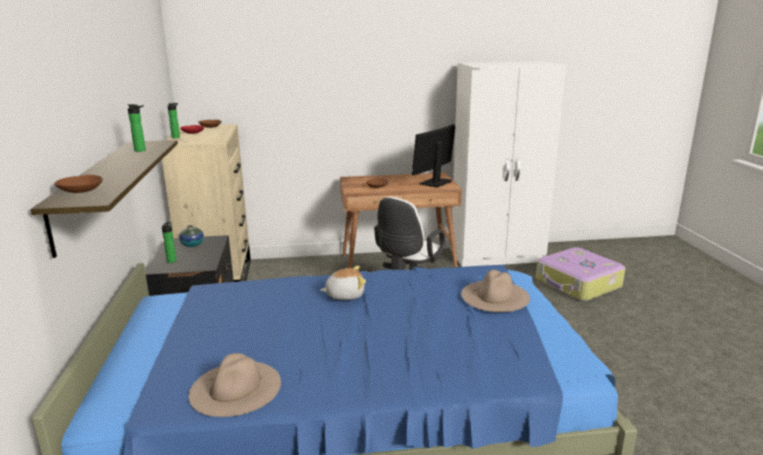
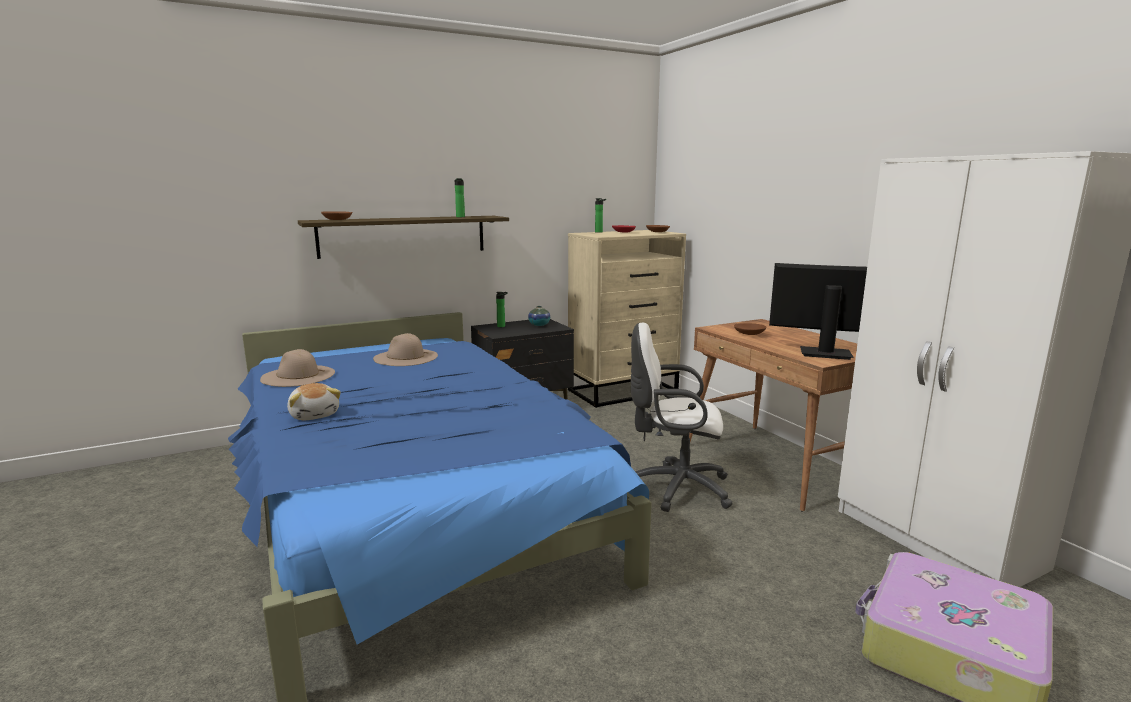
camera: 70 degrees right, 5 degrees down
plush toy [320,266,366,300] -> plush toy moved to [287,383,341,420]
beige hat [461,270,530,312] -> beige hat moved to [373,333,438,366]

